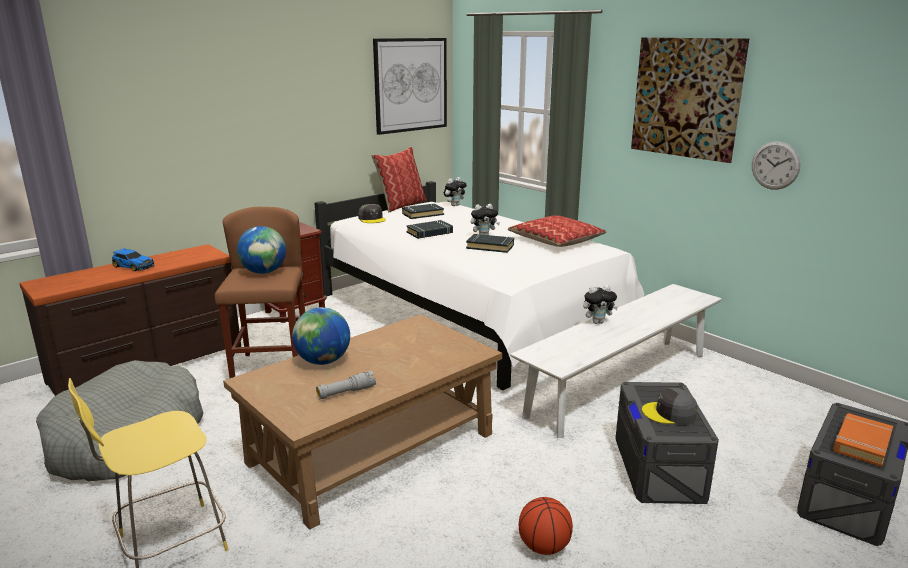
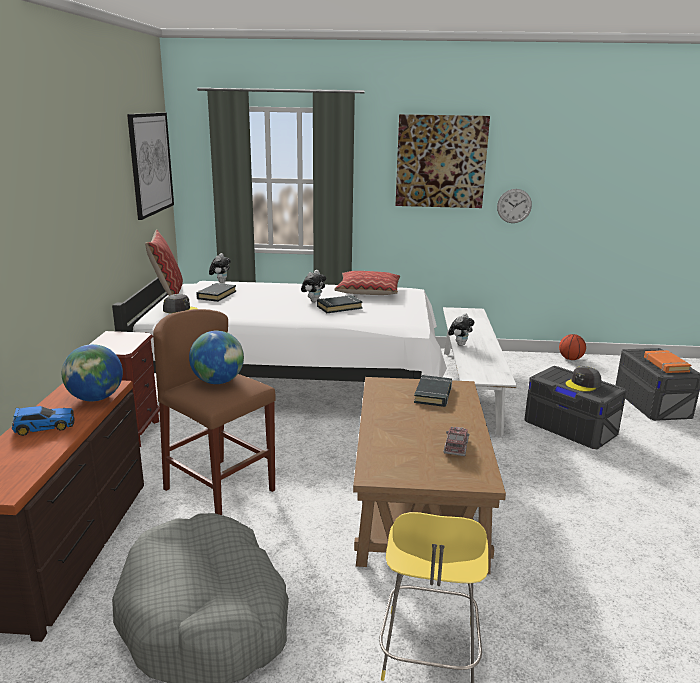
camera: 45 degrees left, 0 degrees up
globe [292,307,350,365] -> globe moved to [62,344,123,401]
grey flashlight [316,371,376,399] -> toy truck [443,427,469,456]
black book [406,220,453,239] -> black book moved to [414,375,452,407]
basketball [519,497,573,555] -> basketball moved to [559,334,586,360]

